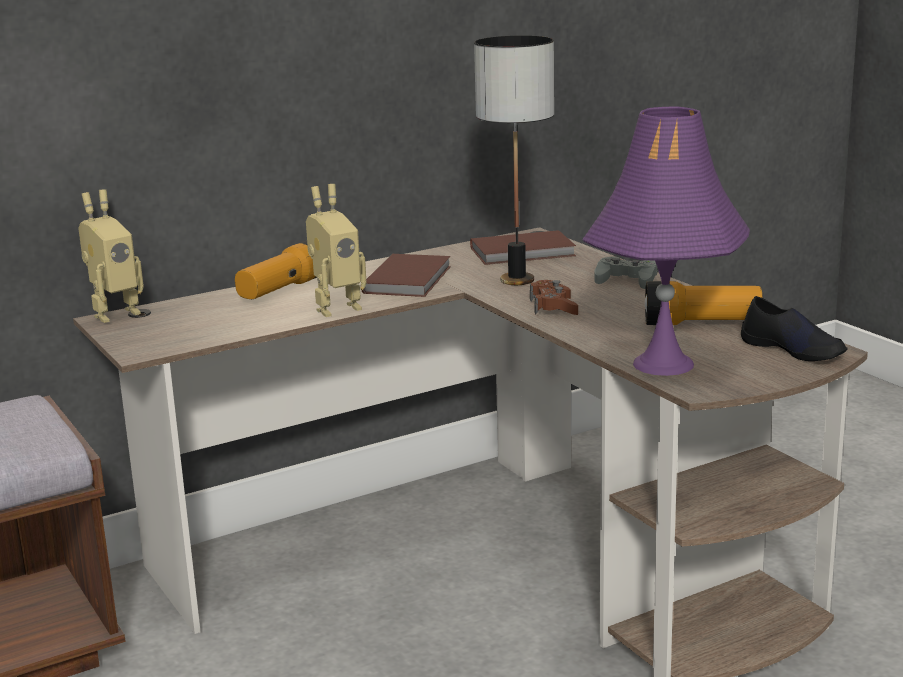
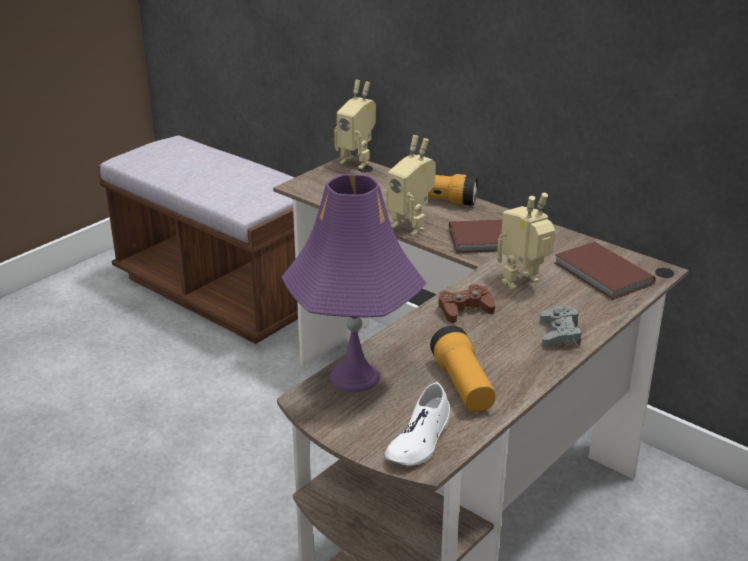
camera: 70 degrees right, 10 degrees up
table lamp [474,35,554,285] -> toy robot [497,193,555,290]
black shoe [741,296,848,361] -> white shoe [385,382,450,466]

